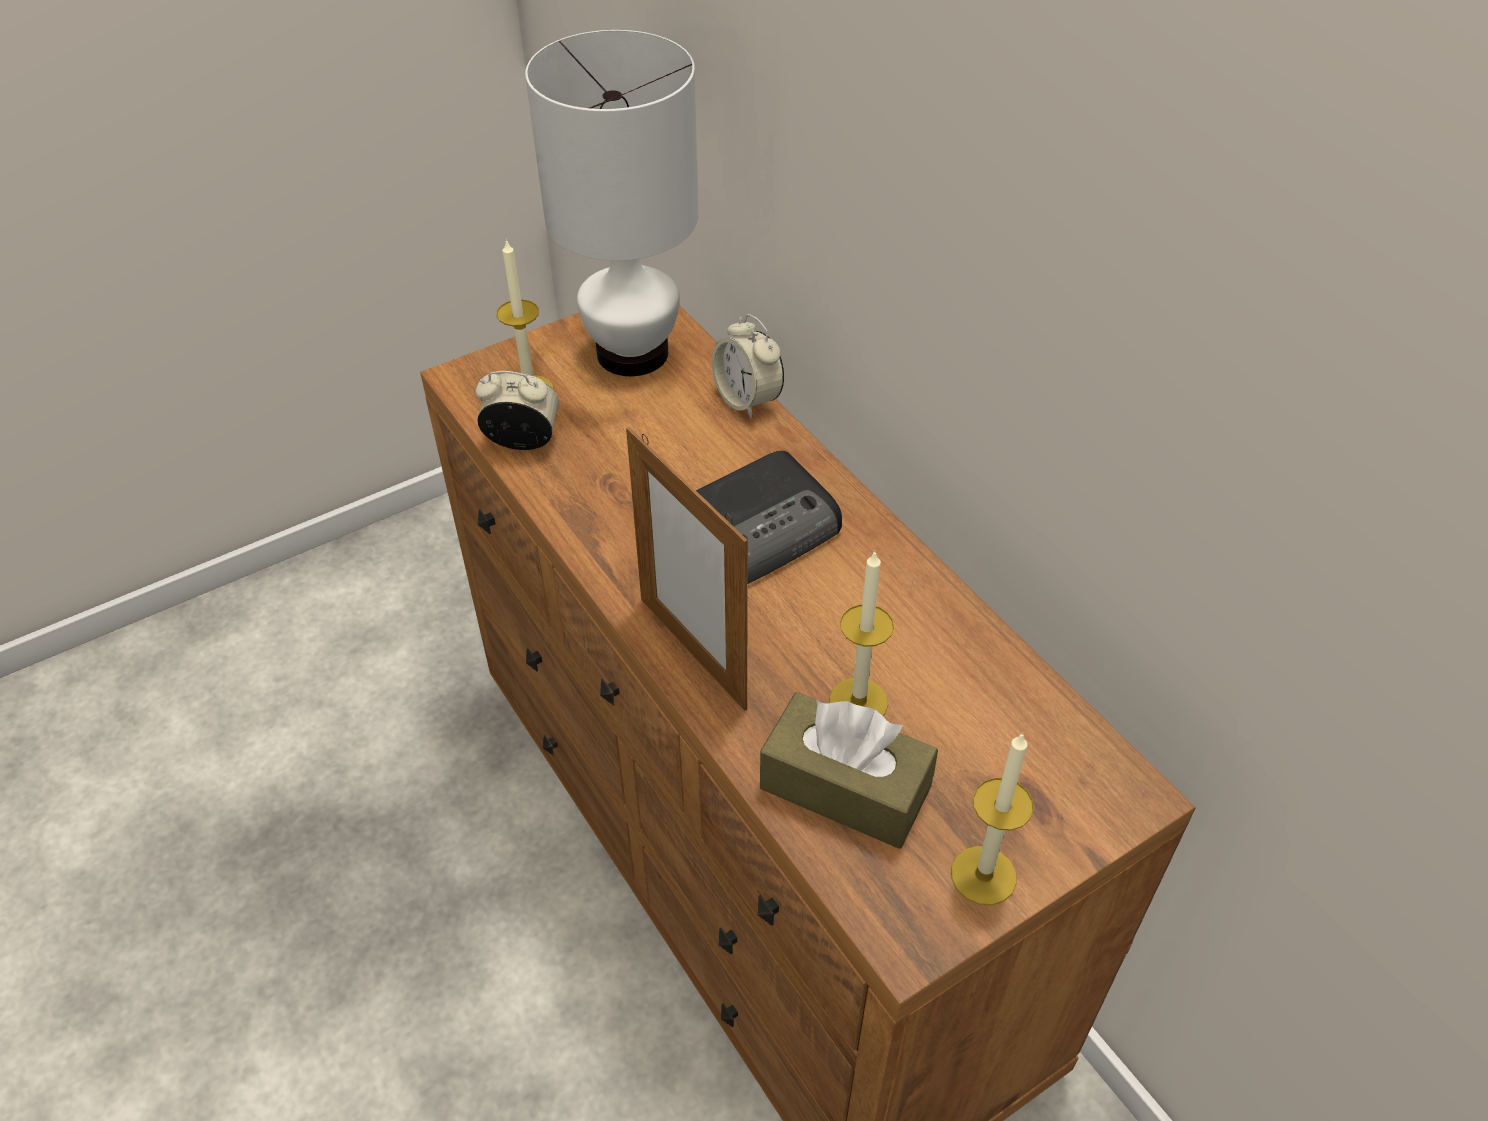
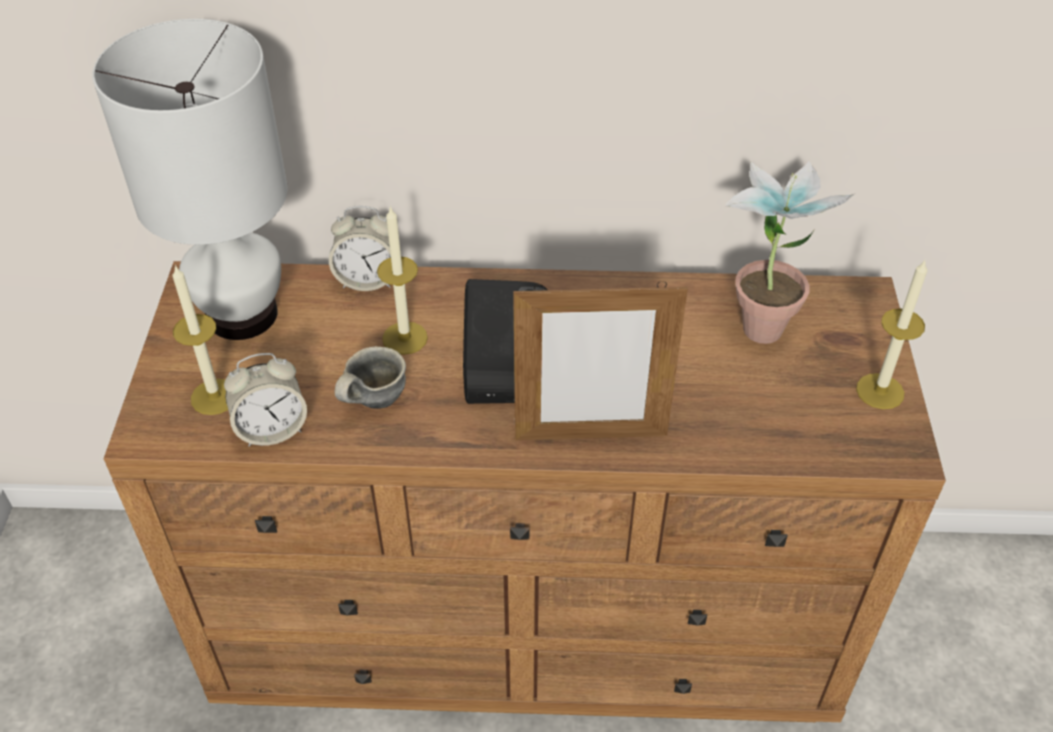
camera: 55 degrees left, 0 degrees up
alarm clock [476,371,559,450] -> alarm clock turned 150 degrees counterclockwise [224,353,307,447]
brown tissue box [760,692,938,849] -> none
candle [829,550,894,716] -> candle moved to [377,206,428,355]
none -> grey mug [334,346,406,409]
none -> potted plant [725,160,854,344]

